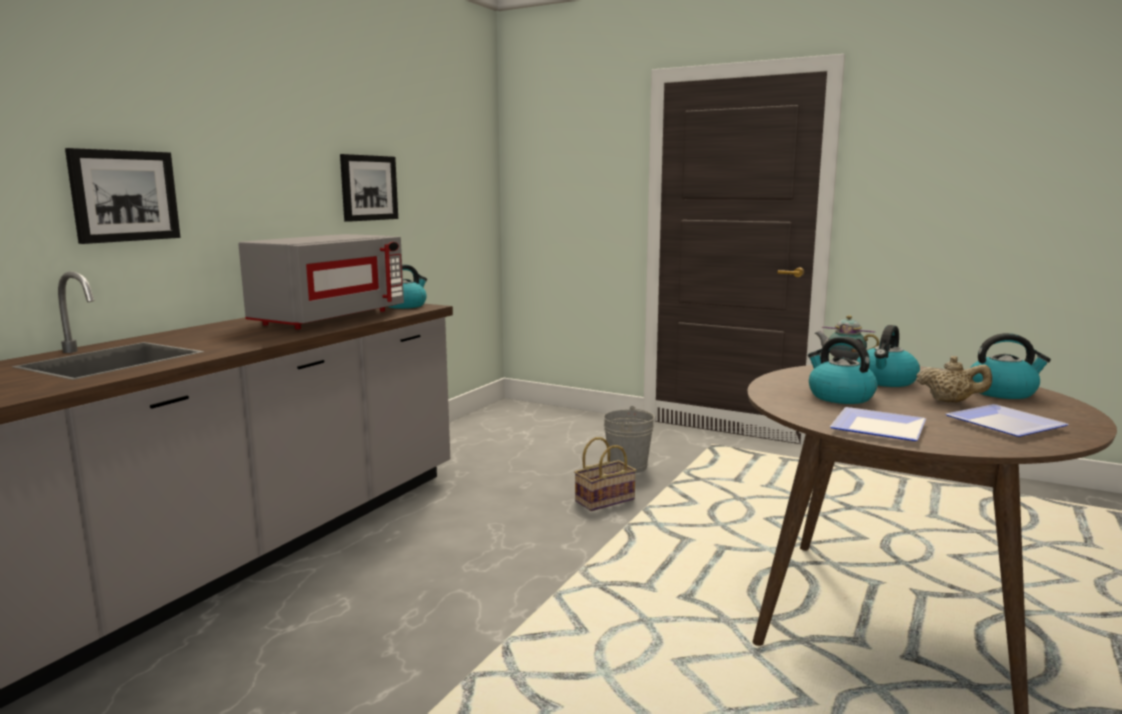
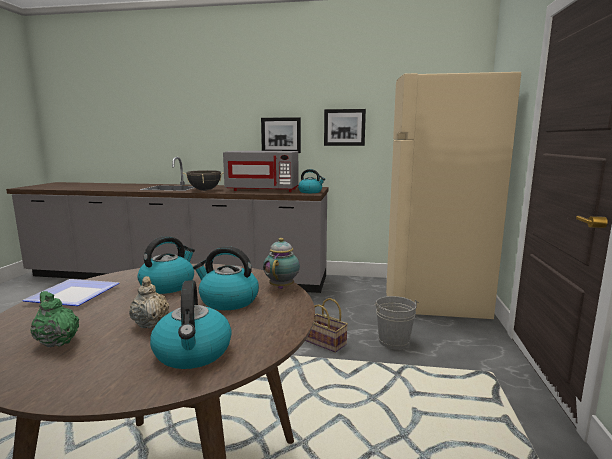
camera: 70 degrees right, 0 degrees up
picture [65,148,181,244] -> picture moved to [261,117,301,153]
beige teapot [916,356,992,403] -> beige teapot turned 150 degrees clockwise [129,276,169,329]
plate [946,404,1069,437] -> green teapot [30,291,79,347]
none -> black cooking pot [182,170,224,191]
none -> beige fridge [386,72,521,319]

